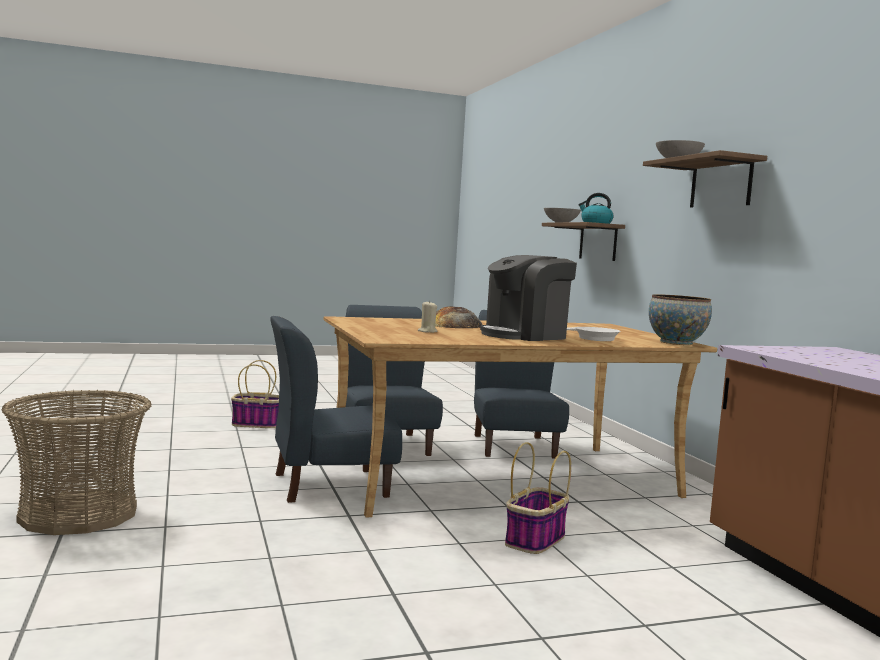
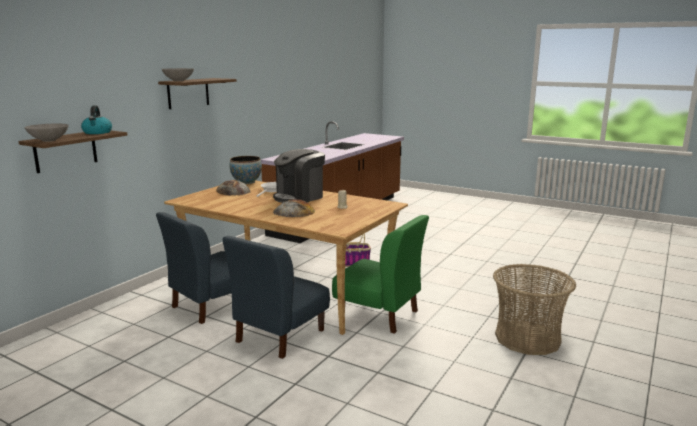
camera: 130 degrees left, 10 degrees up
basket [231,360,279,428] -> none
blue chair [270,316,402,503] -> green chair [332,215,429,334]
coffee machine [480,255,577,341] -> coffee machine turned 120 degrees clockwise [273,149,325,203]
none -> bread [216,180,250,196]

